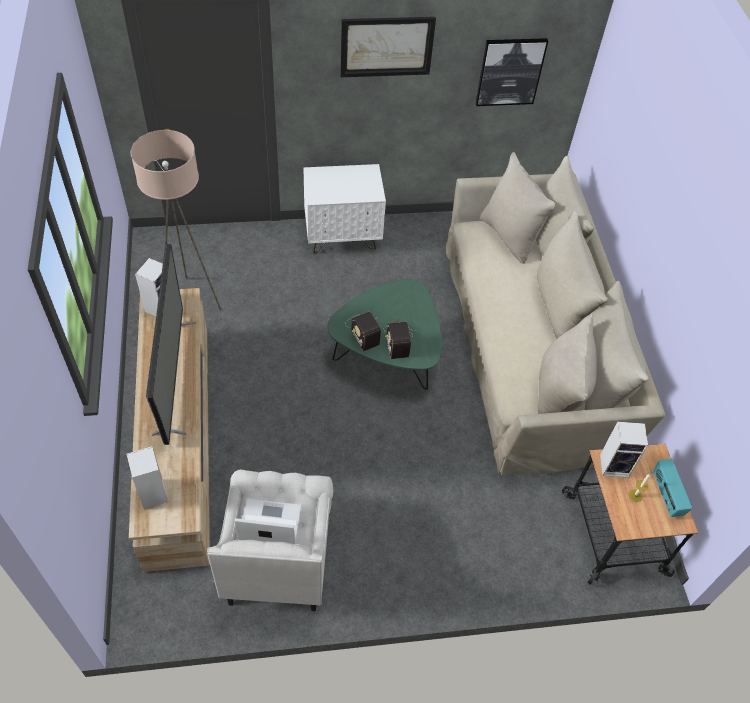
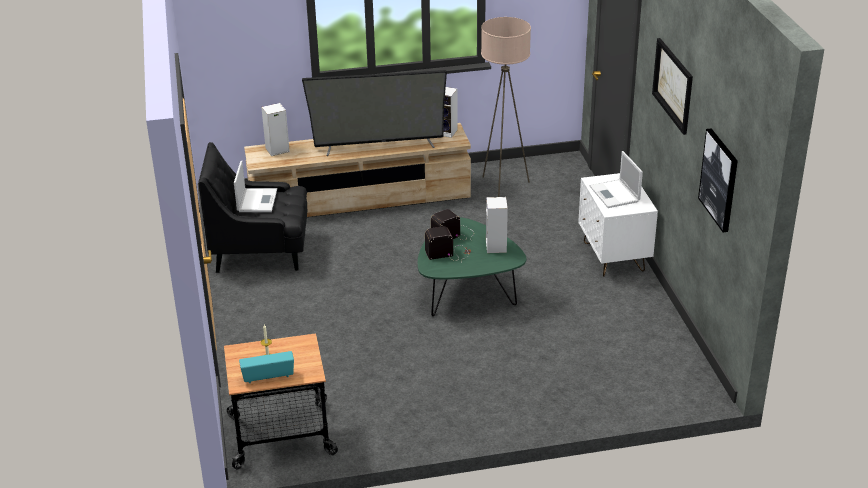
camera: 90 degrees right, 20 degrees down
white armchair [207,469,334,611] -> black armchair [198,142,307,273]
beige sofa [446,152,665,475] -> none
speaker [600,422,648,478] -> speaker moved to [486,197,508,253]
none -> laptop [590,151,643,208]

